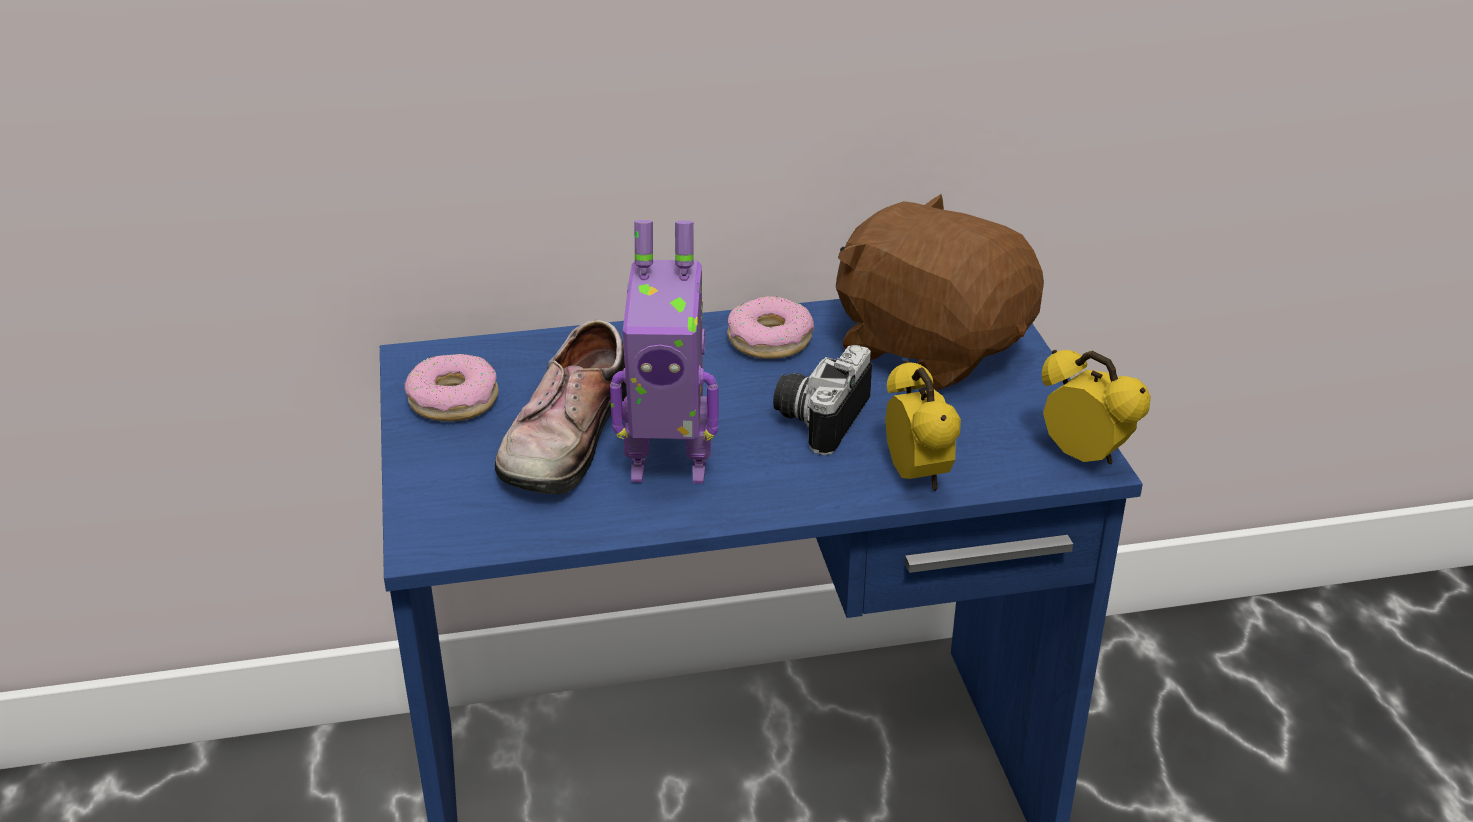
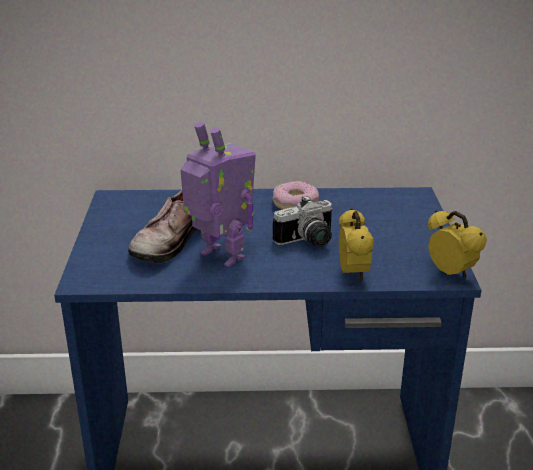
camera: 10 degrees right, 5 degrees down
donut [404,354,499,421] -> none
toy robot [610,220,718,484] -> toy robot turned 150 degrees counterclockwise [180,122,256,267]
camera [773,345,872,455] -> camera turned 150 degrees counterclockwise [273,195,333,247]
brown plush toy [836,194,1044,390] -> none

